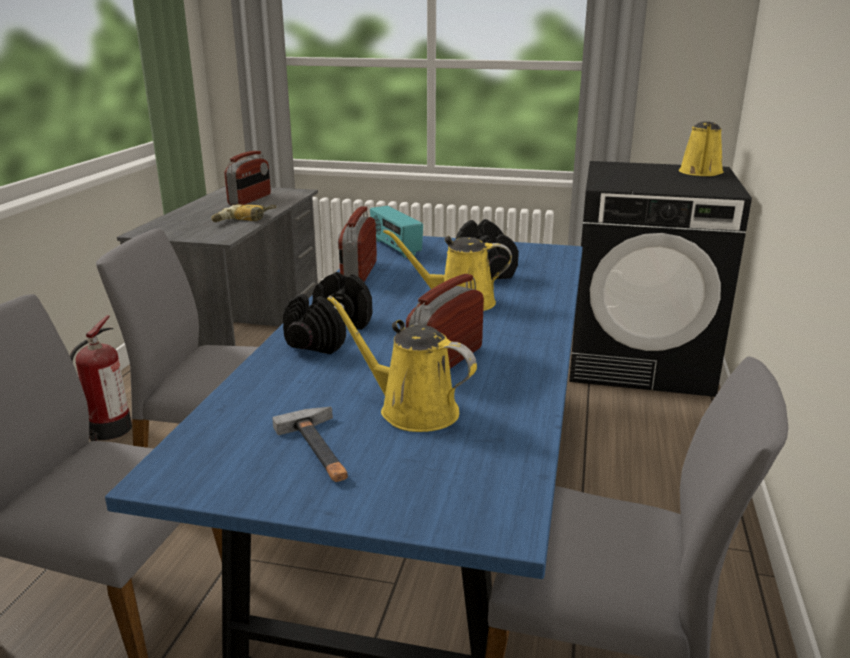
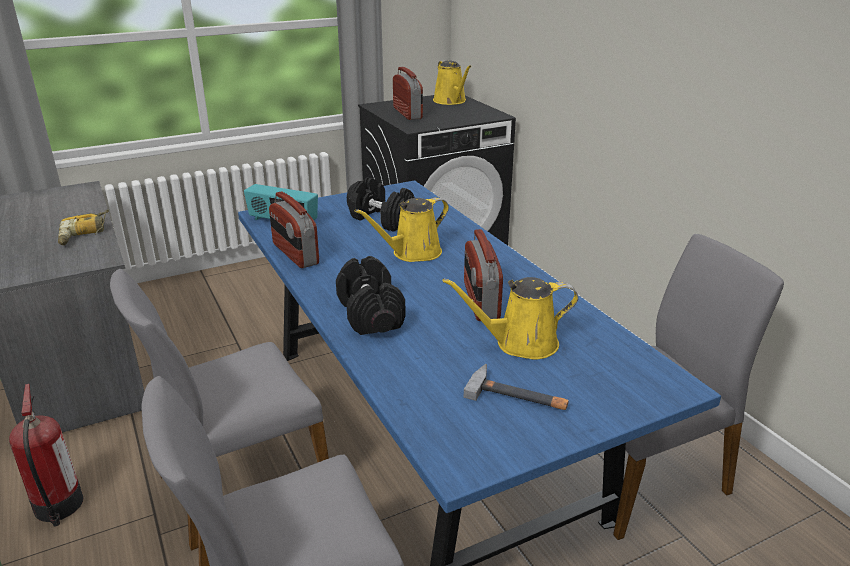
camera: 40 degrees left, 5 degrees up
radio [224,151,271,205] -> radio moved to [393,67,423,120]

